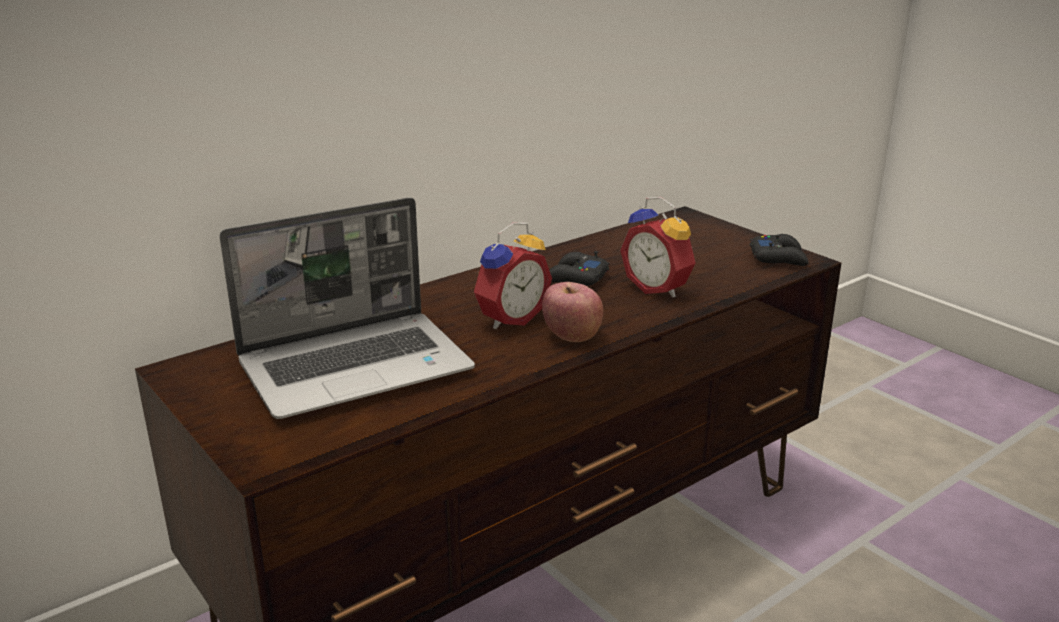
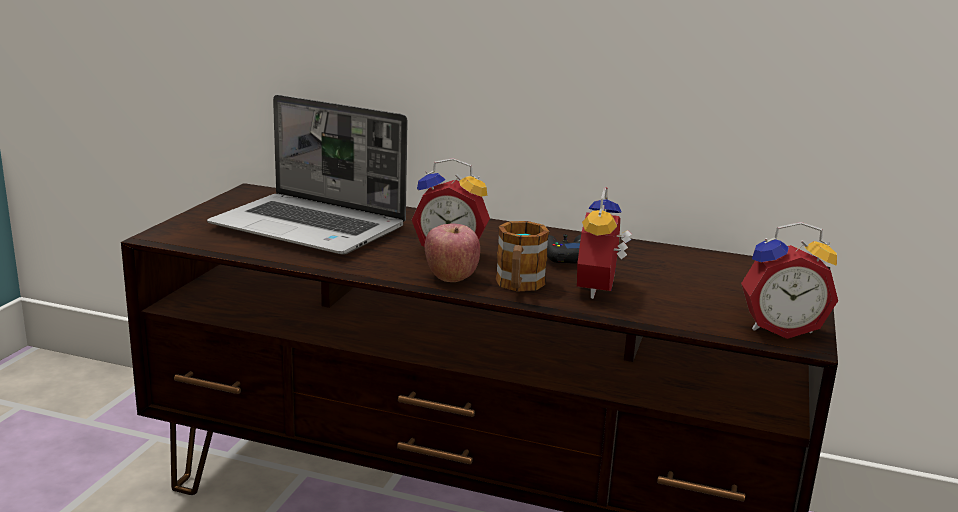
camera: 55 degrees right, 5 degrees down
black game controller [750,234,809,266] -> alarm clock [741,222,838,339]
none -> mug [495,221,550,291]

